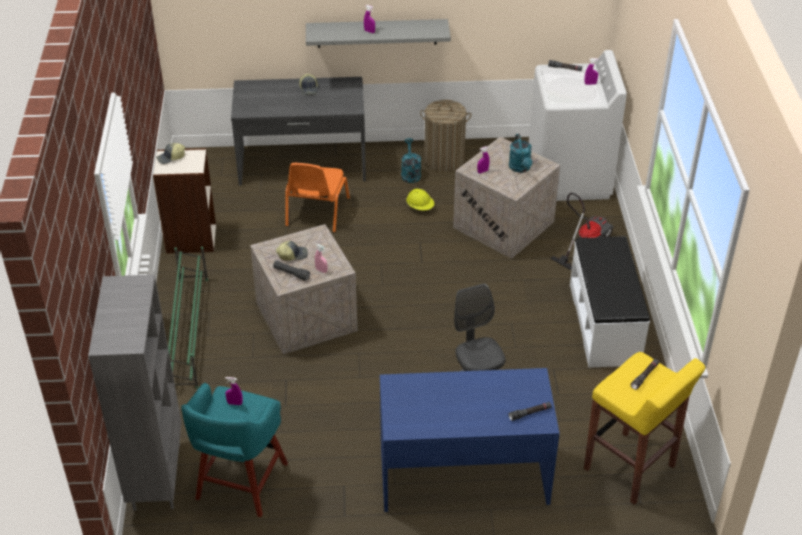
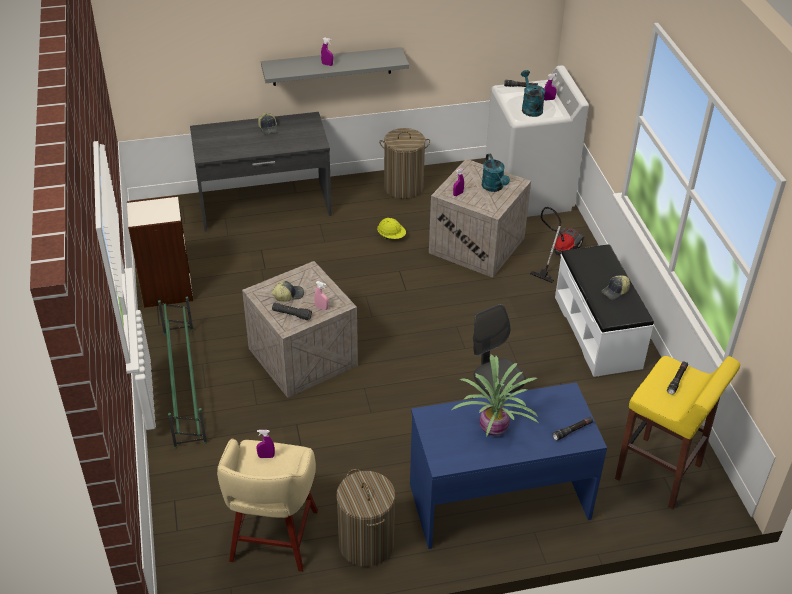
camera: 10 degrees left, 0 degrees up
grey bookcase [88,275,181,511] -> none
cap [156,143,185,164] -> cap moved to [601,275,630,300]
turquoise stool [181,383,288,517] -> beige stool [217,438,318,572]
orange chair [285,163,350,233] -> none
turquoise watering can [401,138,421,183] -> turquoise watering can moved to [521,70,545,117]
none -> laundry basket [336,469,395,566]
none -> potted plant [452,355,539,437]

